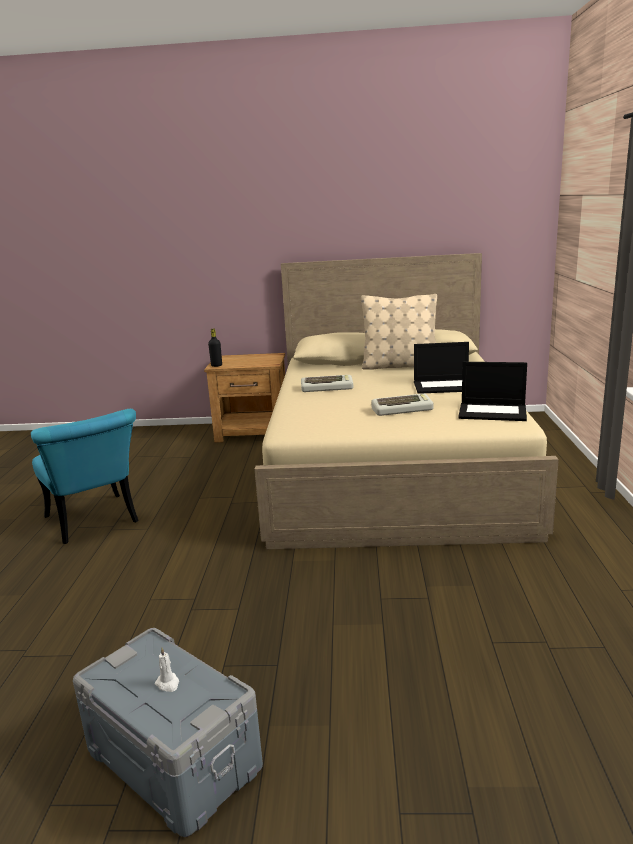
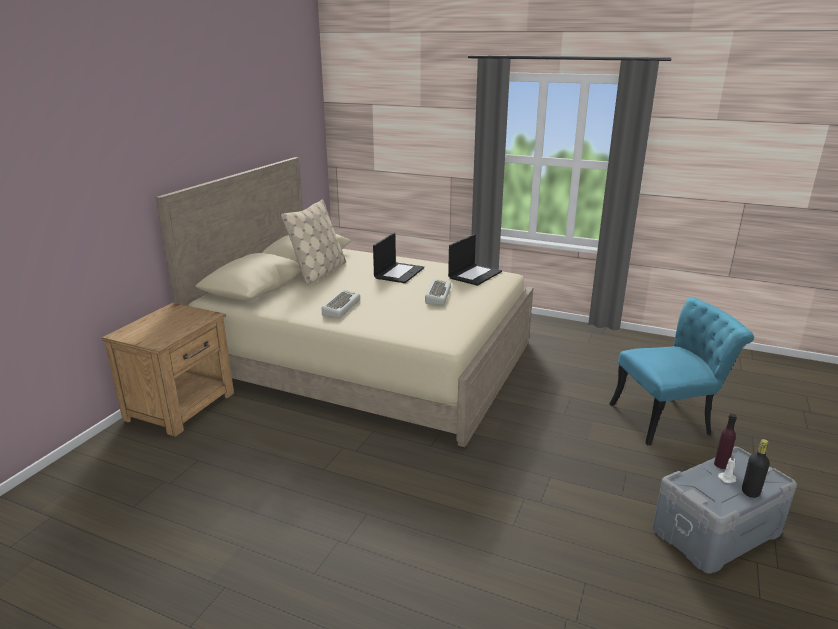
camera: 70 degrees left, 5 degrees up
turquoise chair [31,409,138,544] -> turquoise chair moved to [609,297,754,445]
black bottle [208,329,222,367] -> black bottle moved to [742,439,770,498]
none -> purple bottle [714,414,737,469]

